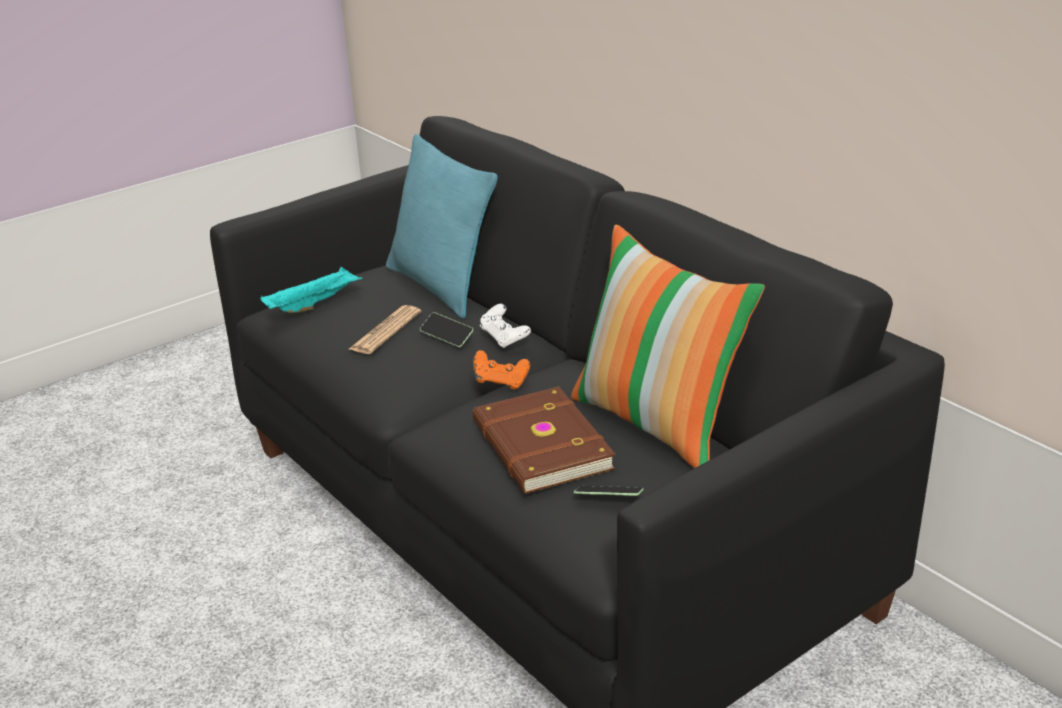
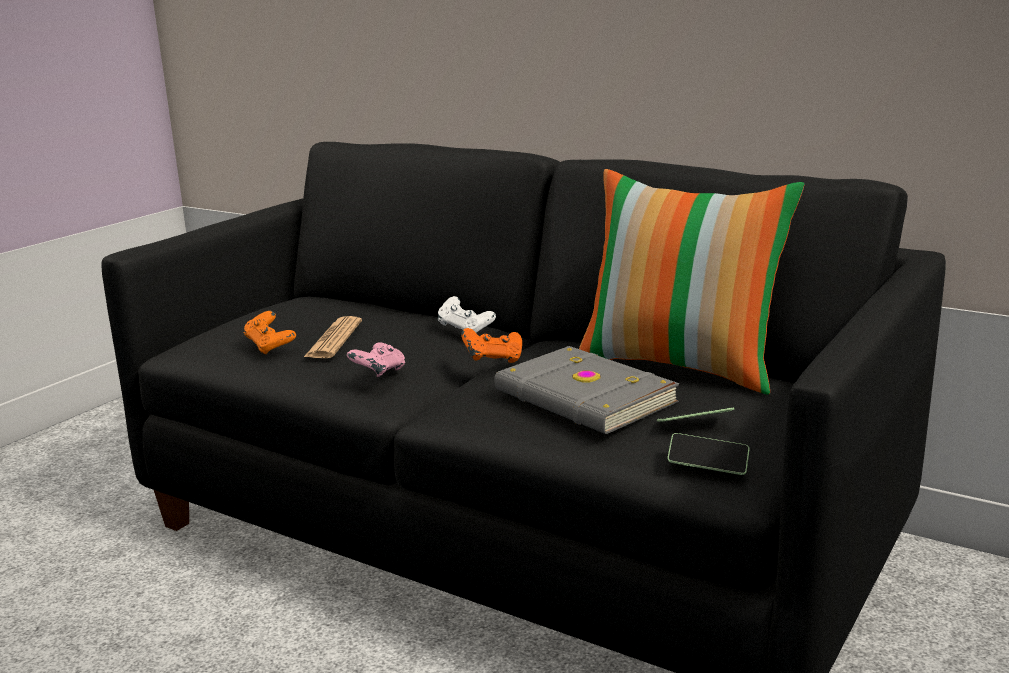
camera: 20 degrees left, 10 degrees down
turquoise tray [260,267,362,313] -> none
turquoise pillow [386,134,498,319] -> none
phone [420,312,473,347] -> phone moved to [667,433,750,475]
brown book [473,387,616,494] -> grey book [494,346,679,434]
none -> orange game controller [243,311,296,354]
none -> pink game controller [347,342,405,377]

